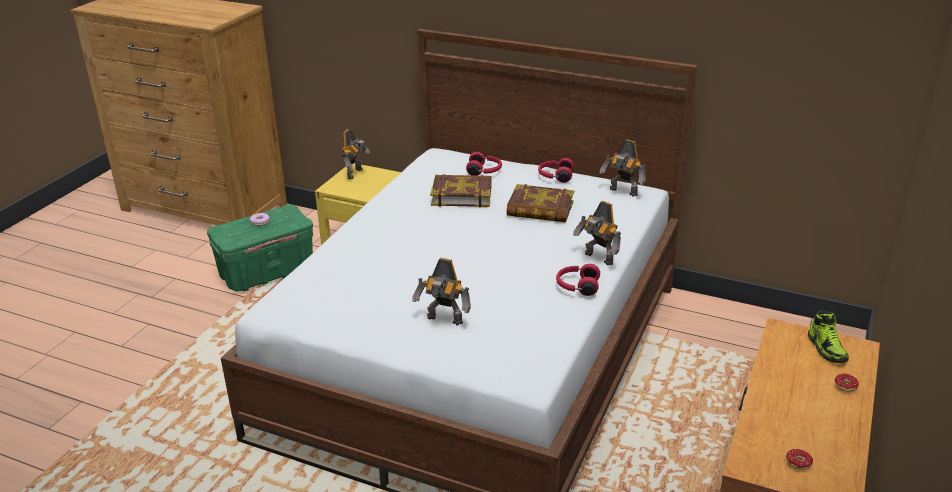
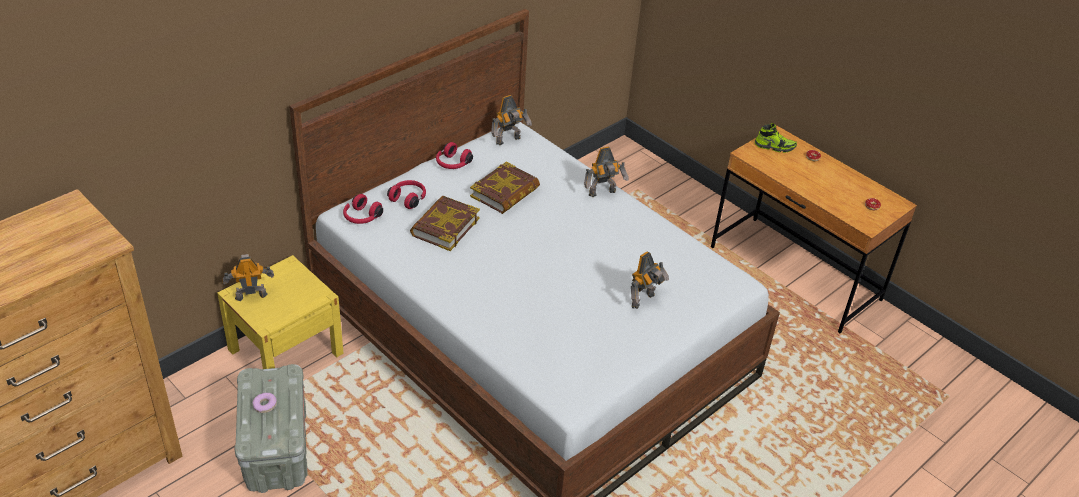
camera: 70 degrees left, 10 degrees up
green storage box [207,204,313,292] -> grey storage box [235,364,308,493]
toy robot [341,129,370,179] -> toy robot turned 60 degrees counterclockwise [223,254,274,301]
red headphones [556,264,600,296] -> red headphones moved to [343,194,383,224]

